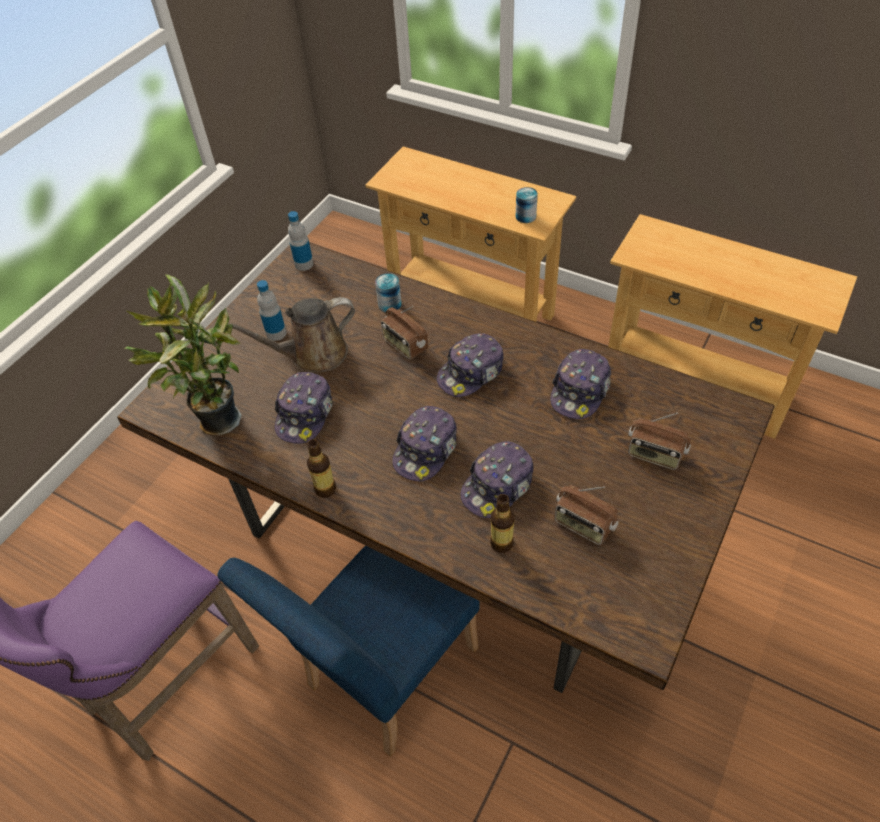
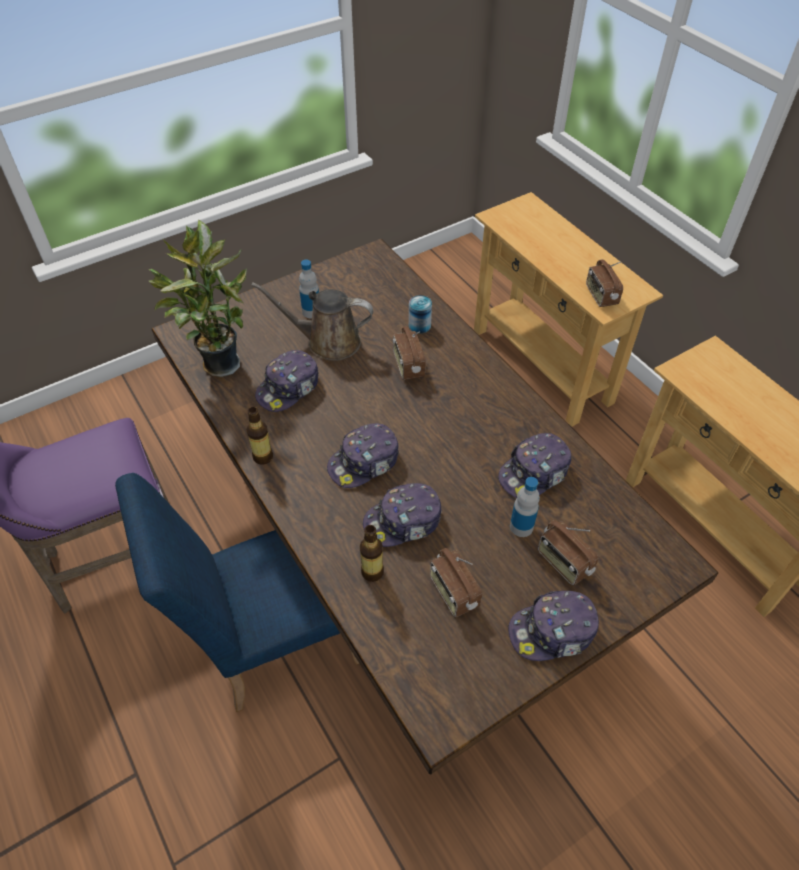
camera: 25 degrees right, 0 degrees up
bottle [288,211,314,271] -> bottle moved to [510,477,540,537]
cap [437,333,504,397] -> cap moved to [508,591,599,661]
can [516,187,538,223] -> radio [586,260,623,307]

